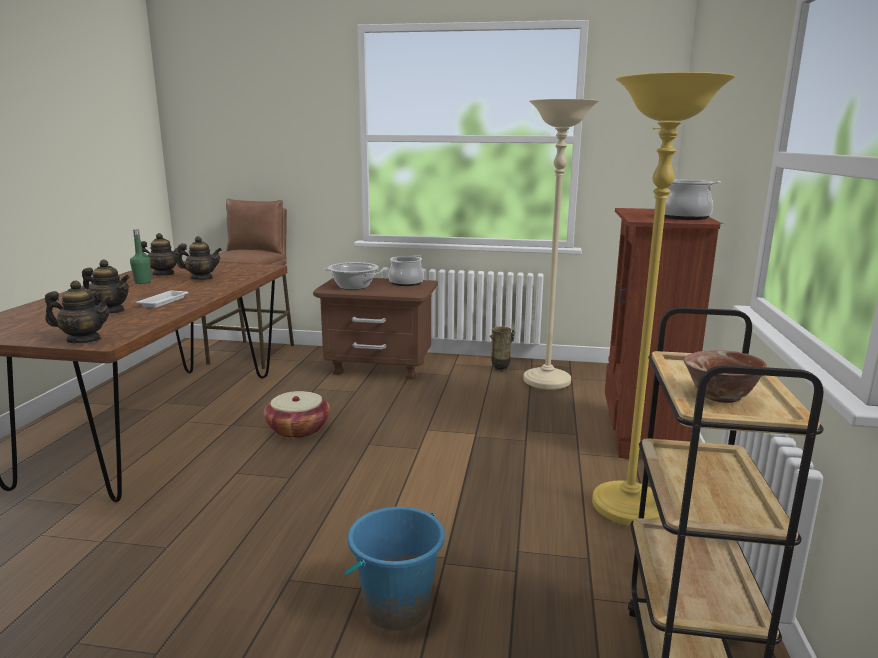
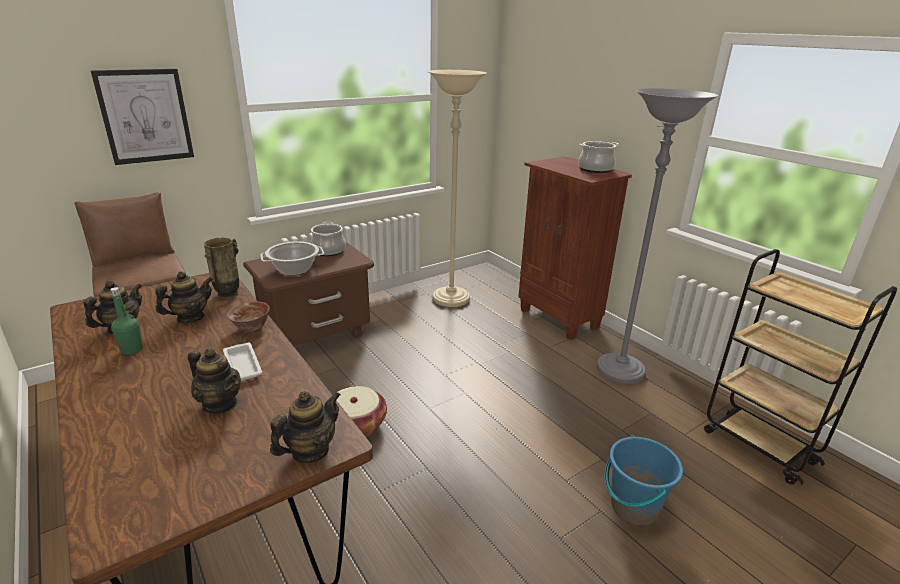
camera: 45 degrees left, 10 degrees up
teapot [82,260,130,313] -> teapot turned 60 degrees clockwise [188,348,241,413]
vase [490,326,515,372] -> vase moved to [204,238,239,298]
yellow floor lamp [592,72,735,526] -> grey floor lamp [597,88,718,384]
bowl [684,350,767,403] -> bowl moved to [227,301,270,333]
none -> picture [91,69,194,165]

